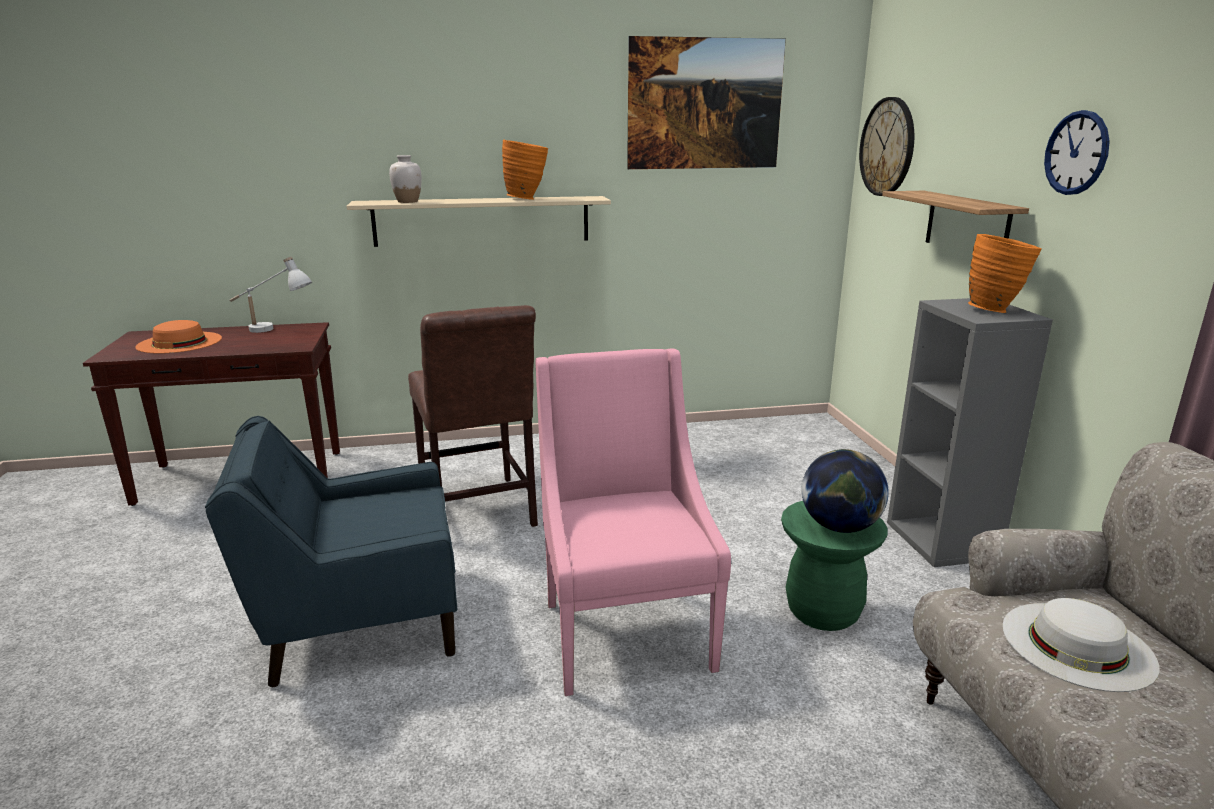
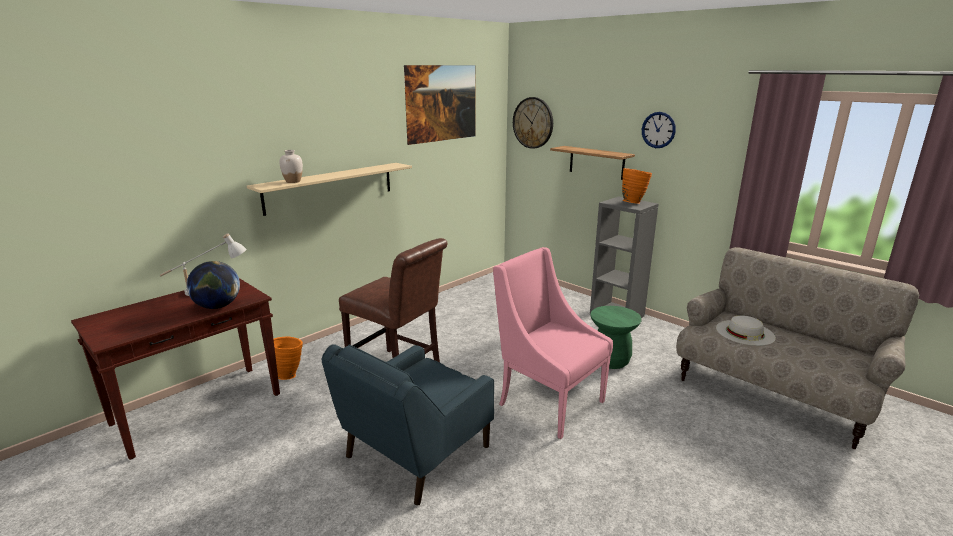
camera: 35 degrees left, 0 degrees up
orange hat [135,320,222,354] -> none
orange vase [502,140,548,200] -> orange vase moved to [274,336,303,380]
globe [802,449,889,533] -> globe moved to [186,261,240,309]

